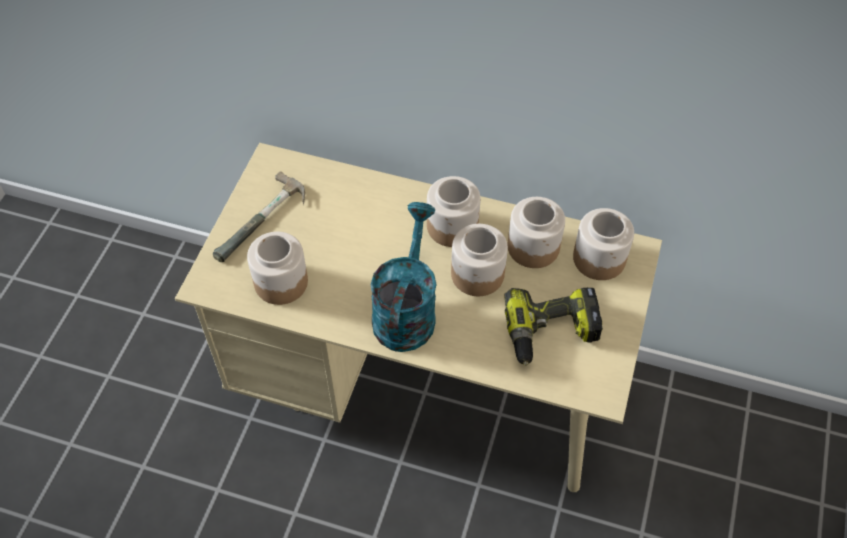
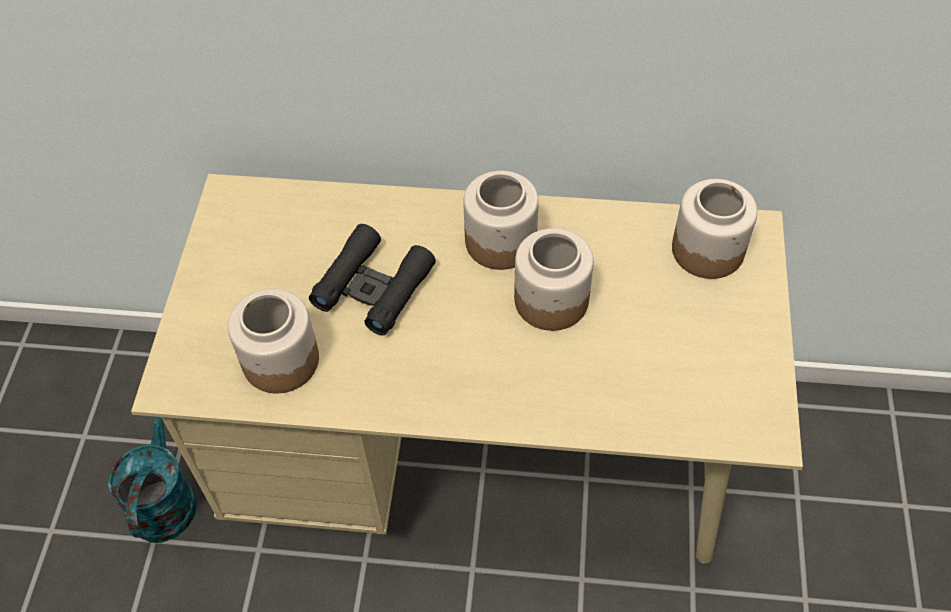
camera: 10 degrees left, 0 degrees up
hammer [213,171,305,262] -> none
turquoise watering can [370,202,437,352] -> turquoise watering can moved to [108,417,197,543]
power drill [504,288,603,366] -> none
jar [508,197,565,268] -> none
none -> black binoculars [309,224,436,335]

